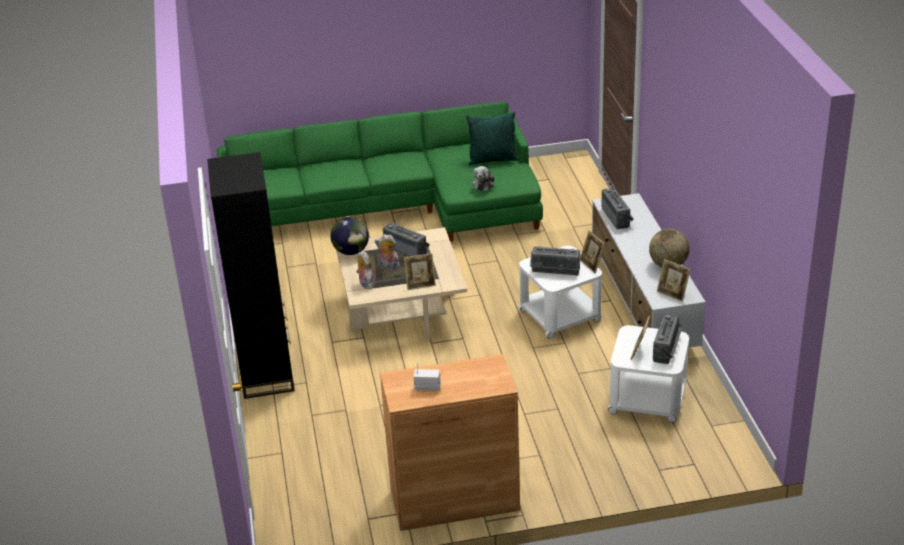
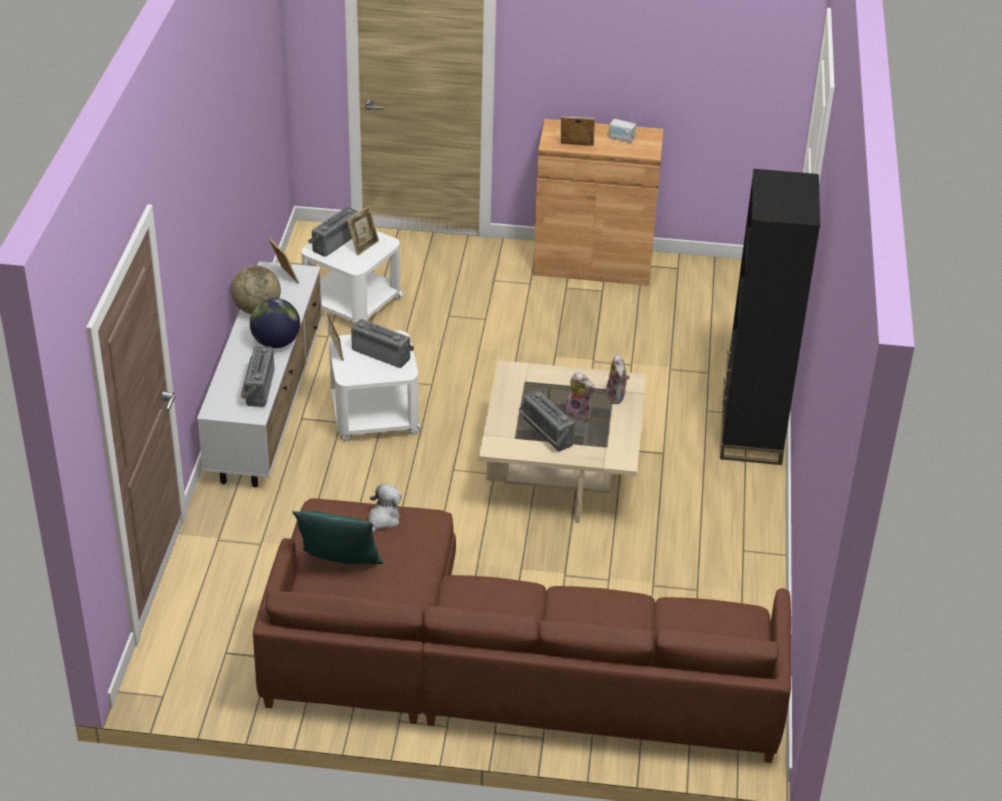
camera: 165 degrees left, 5 degrees up
green sofa [217,101,543,242] -> brown sofa [253,498,791,763]
globe [331,217,369,255] -> globe moved to [250,298,300,348]
picture frame [404,253,436,290] -> picture frame moved to [561,116,595,146]

